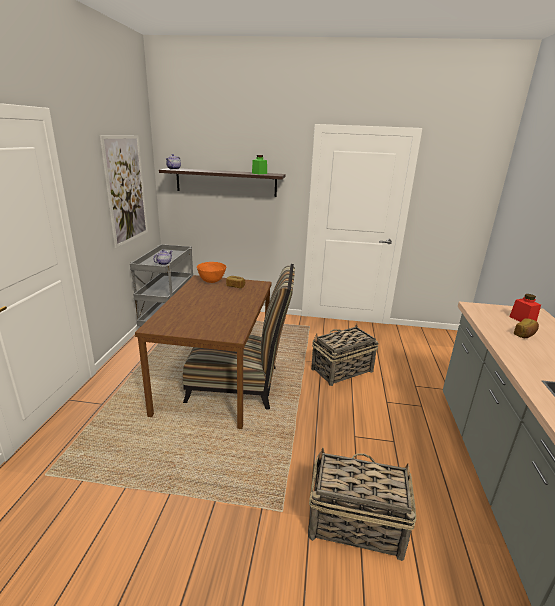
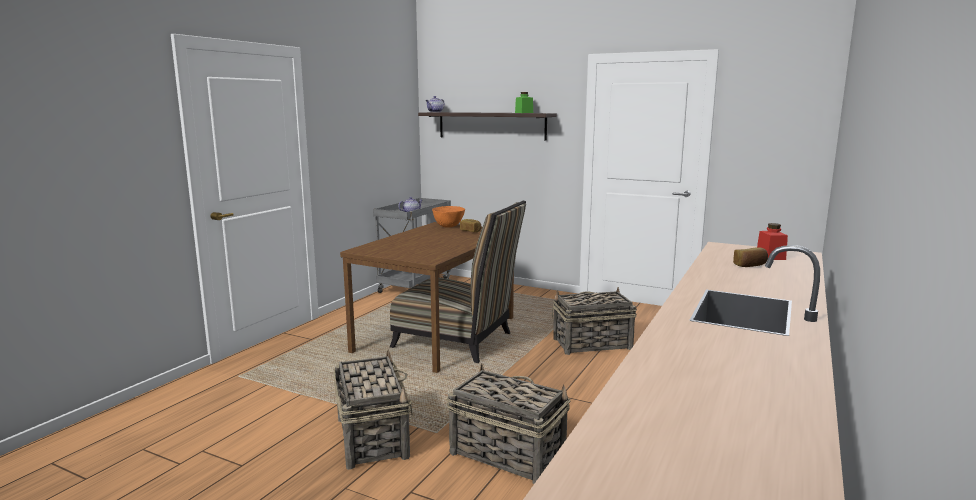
camera: 20 degrees right, 10 degrees down
picture [100,135,148,248] -> none
none -> basket [333,350,413,470]

